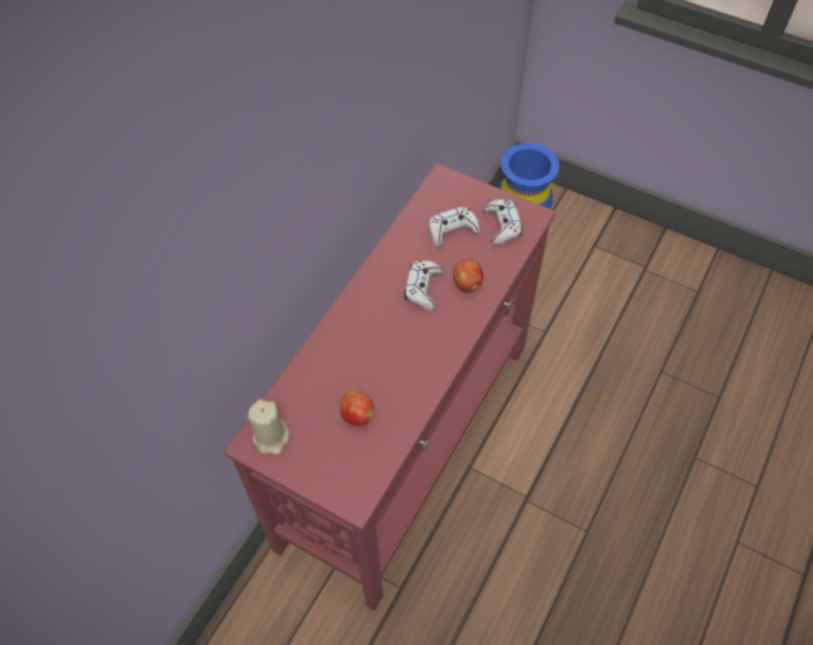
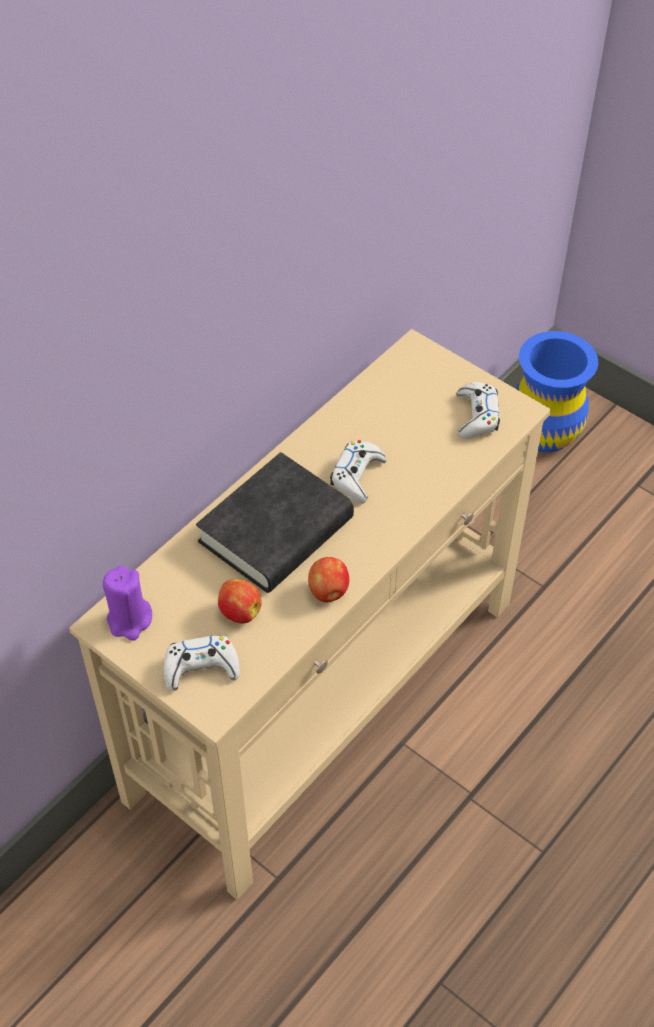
camera: 10 degrees right, 5 degrees down
red console table [224,164,556,611] -> beige console table [69,329,551,900]
beige candle [248,399,289,455] -> purple candle [103,566,152,640]
white game controller [429,207,480,247] -> white game controller moved to [164,635,240,691]
apple [453,259,484,292] -> apple moved to [308,557,349,602]
none -> black book [196,452,354,593]

